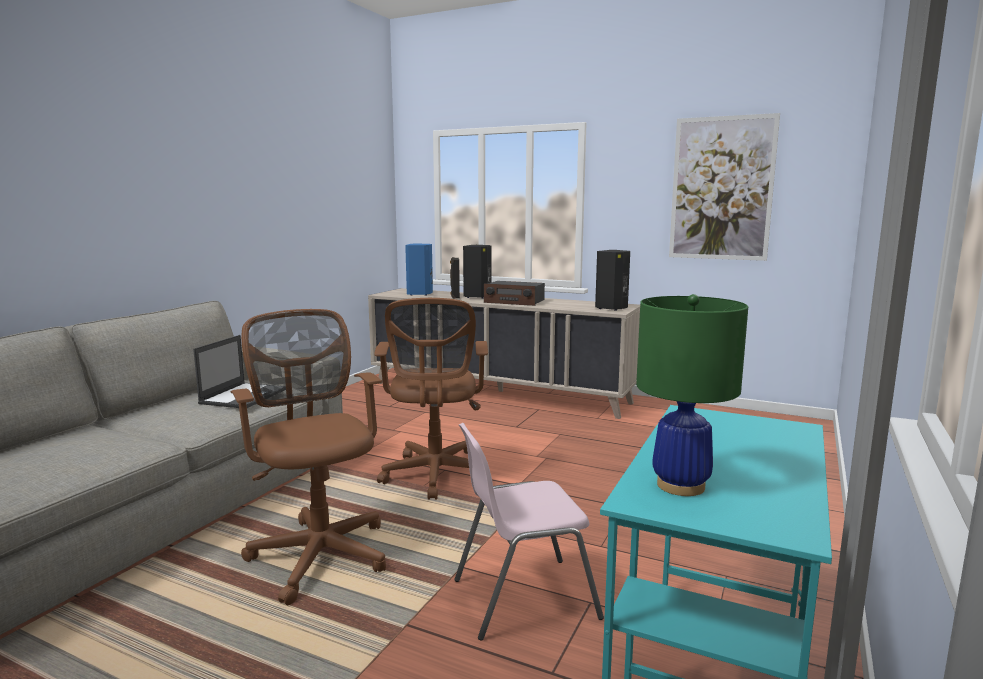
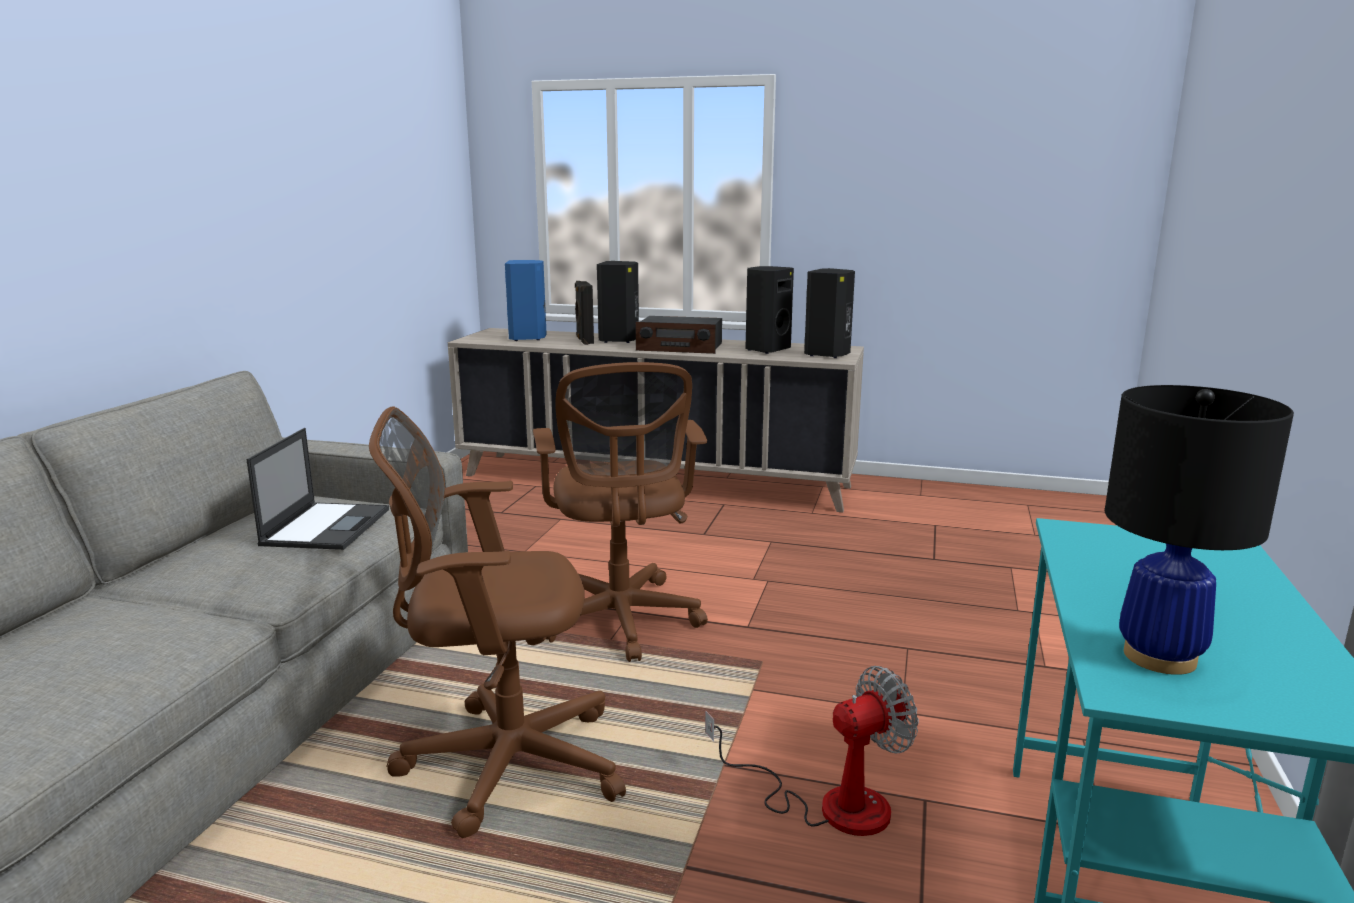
camera: 10 degrees left, 5 degrees up
brown office chair [230,309,386,605] -> brown office chair turned 60 degrees counterclockwise [369,406,626,838]
pink chair [454,423,604,641] -> fan [705,666,919,836]
green table lamp [636,294,748,496] -> black table lamp [1105,385,1294,675]
picture [669,113,780,261] -> none
none -> black speaker [745,266,794,354]

